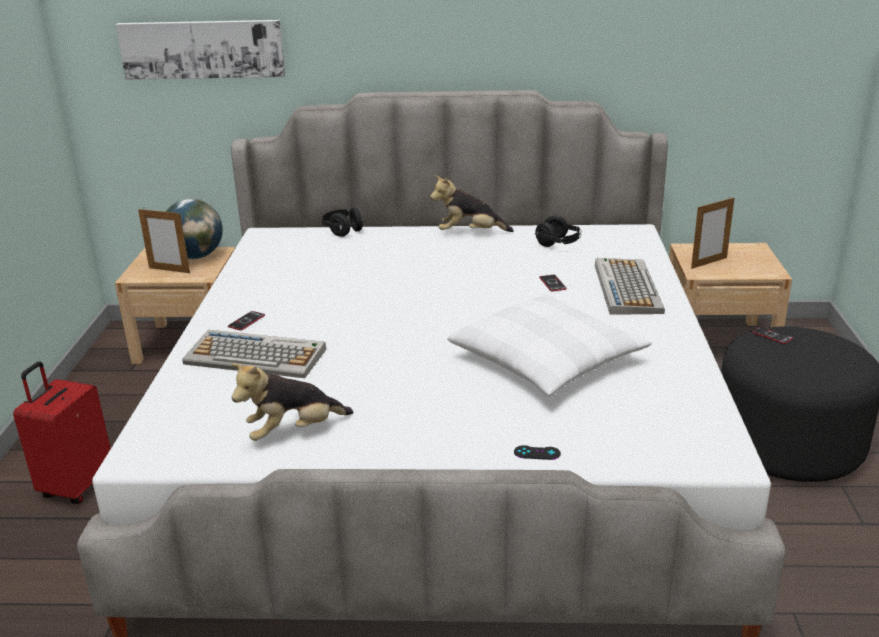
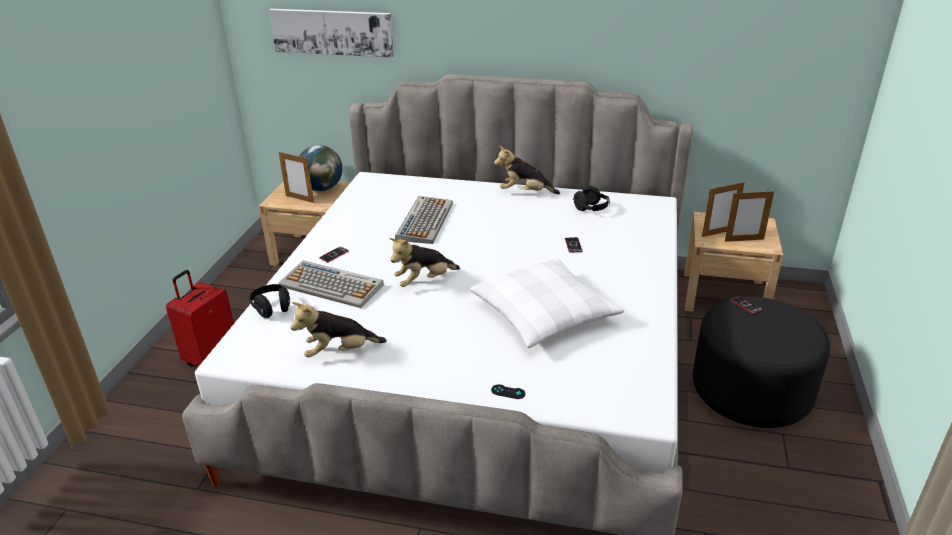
camera: 10 degrees right, 5 degrees up
black headphones [322,207,364,237] -> black headphones moved to [249,284,290,318]
keyboard [595,258,665,315] -> keyboard moved to [395,196,453,244]
none -> plush toy [389,238,460,287]
none -> picture frame [725,191,774,242]

